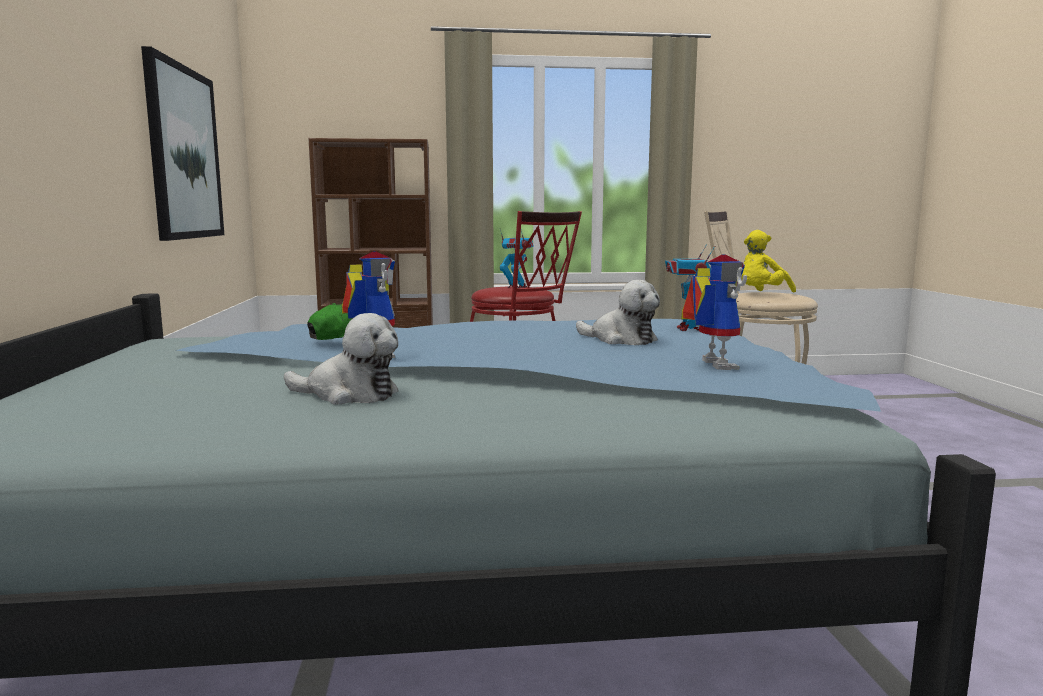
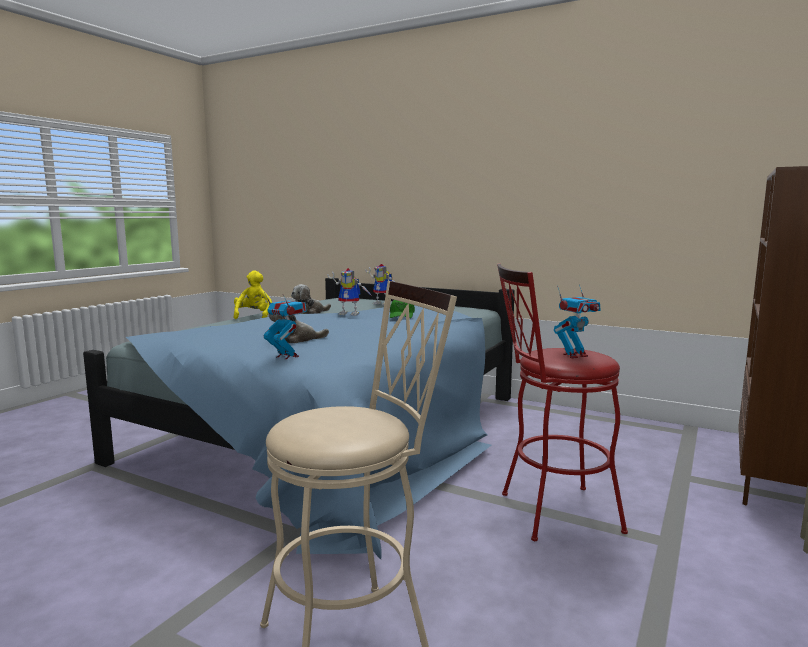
camera: 125 degrees right, 0 degrees up
picture [141,46,224,241] -> none
toy robot [681,254,747,370] -> toy robot moved to [365,264,395,305]
yellow plush toy [742,230,796,292] -> yellow plush toy moved to [234,270,272,319]

